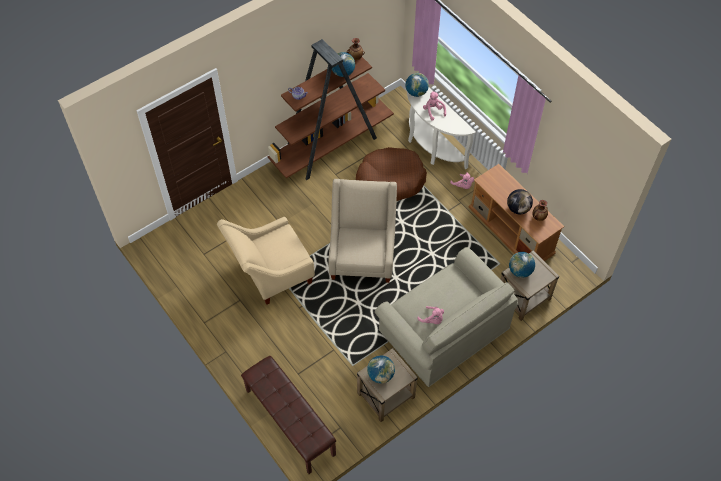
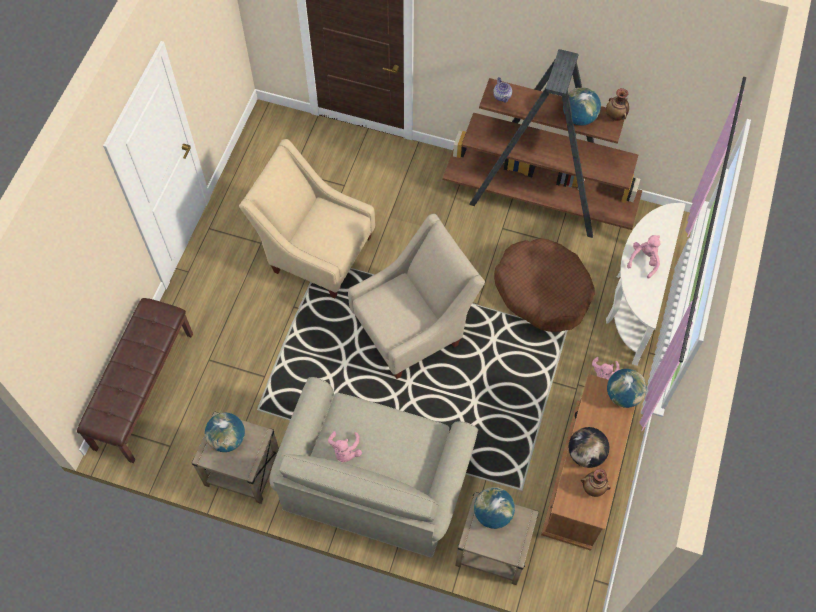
camera: 55 degrees right, 5 degrees up
globe [405,73,429,97] -> globe moved to [607,369,647,408]

